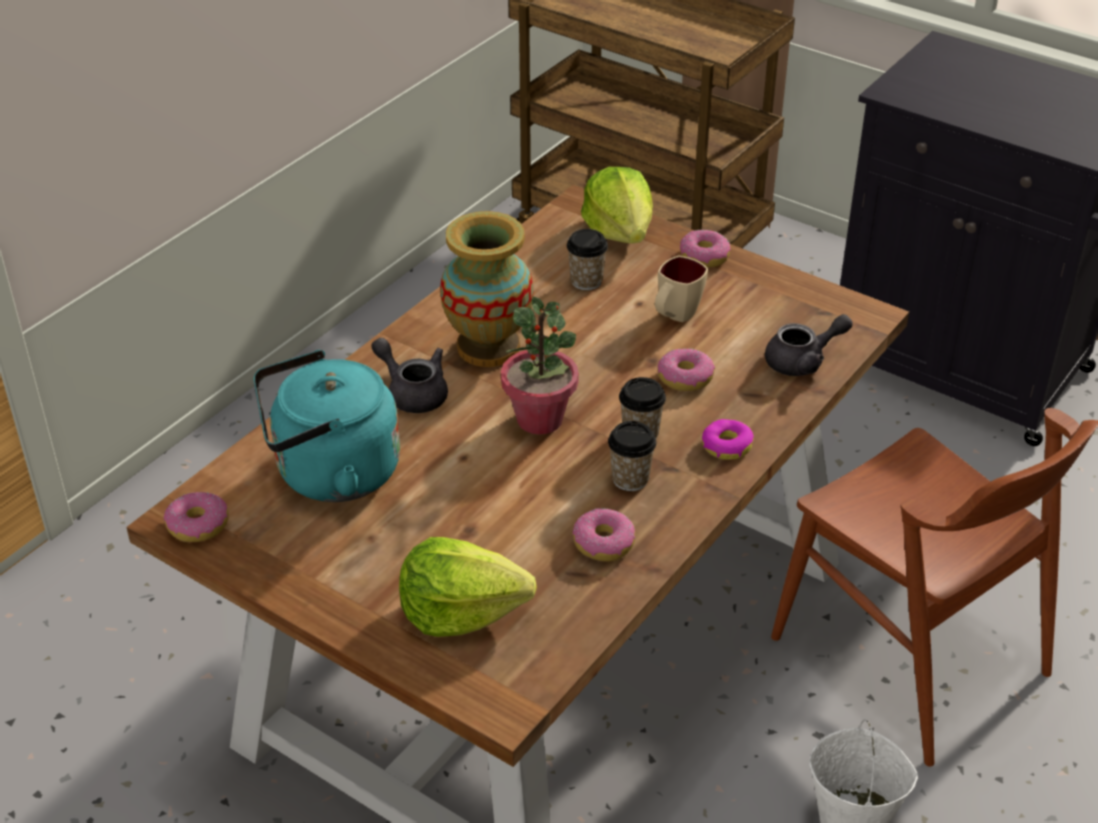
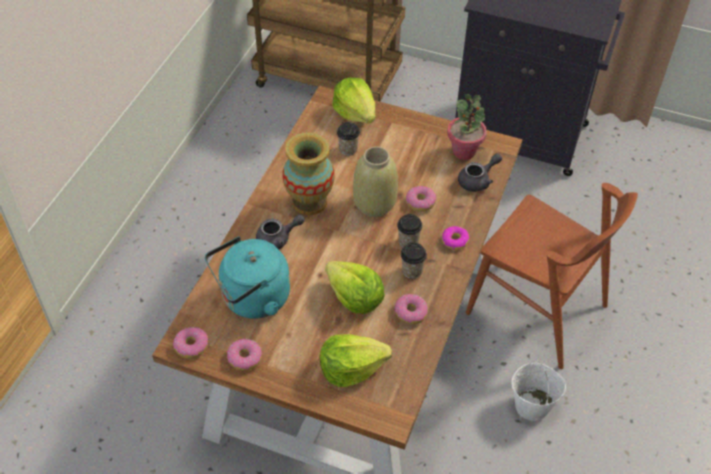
camera: 15 degrees left, 10 degrees up
grey teapot [371,338,448,413] -> grey teapot turned 135 degrees clockwise [256,214,305,249]
potted plant [501,297,579,435] -> potted plant moved to [447,94,487,160]
beige mug [655,256,708,322] -> none
donut [680,230,731,267] -> donut moved to [227,339,262,371]
none -> lettuce [325,261,385,314]
none -> beige vase [353,147,398,217]

